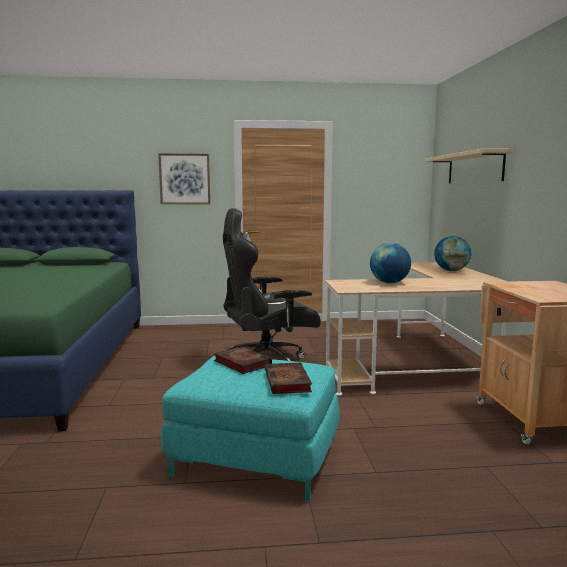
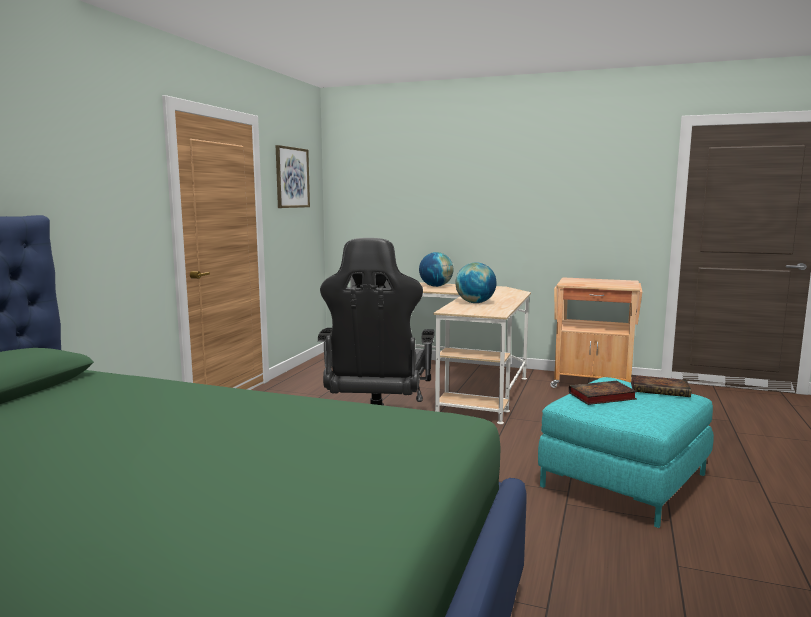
camera: 65 degrees left, 0 degrees up
picture [158,153,210,204] -> picture moved to [276,145,310,208]
beige shelf [425,148,512,183] -> none

